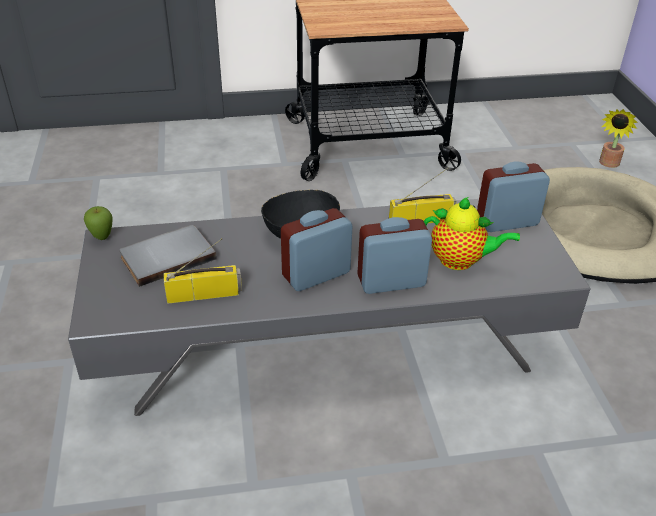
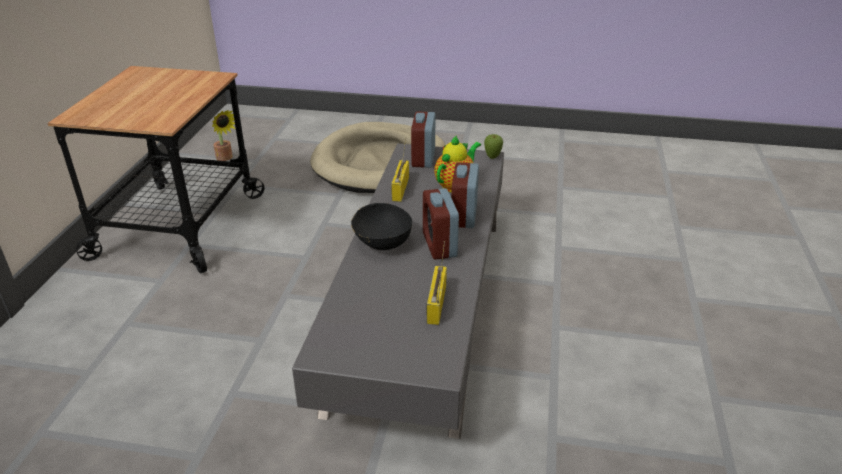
camera: 70 degrees left, 5 degrees down
apple [84,206,112,240] -> apple moved to [484,134,503,159]
grey book [119,225,217,287] -> none
potted plant [599,109,638,168] -> potted plant moved to [212,110,236,161]

